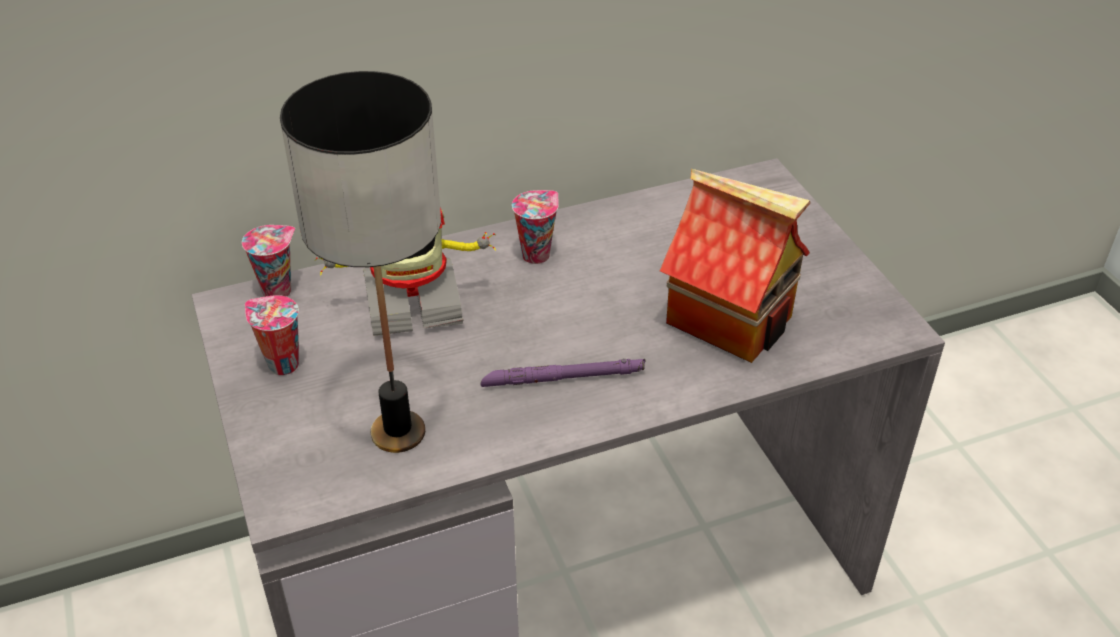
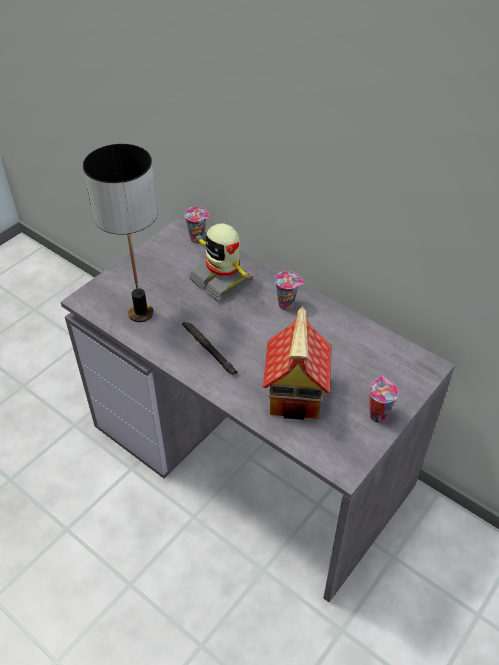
camera: 60 degrees right, 5 degrees up
cup [245,295,299,375] -> cup moved to [369,376,398,423]
purple flashlight [481,358,645,387] -> black flashlight [182,322,238,375]

